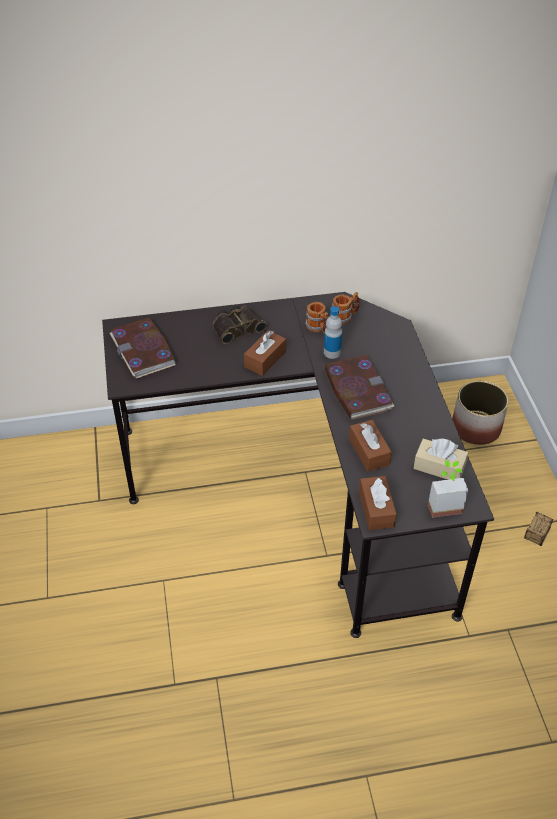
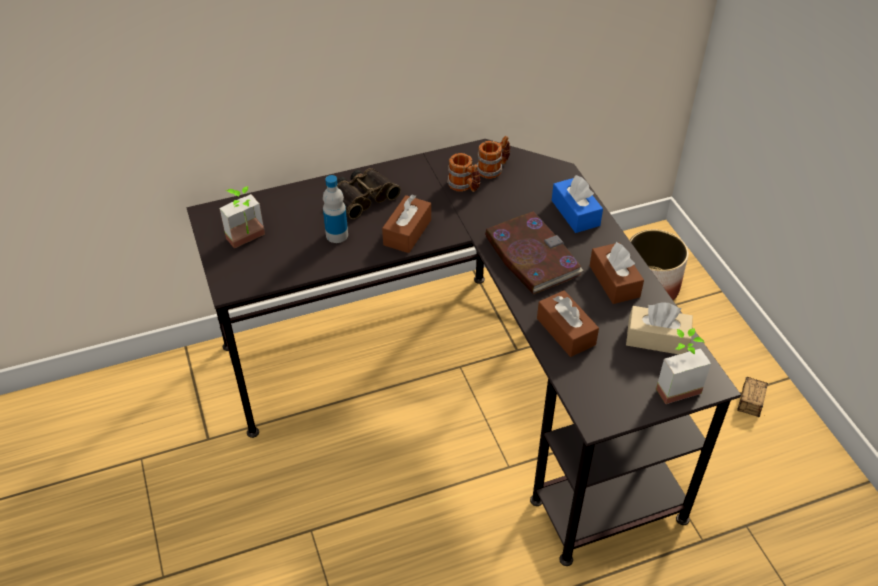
camera: 10 degrees left, 0 degrees up
book [110,318,176,379] -> potted plant [219,186,265,249]
bottle [324,306,342,359] -> bottle moved to [323,175,348,243]
brown tissue box [359,476,397,530] -> brown tissue box moved to [590,242,644,304]
none -> blue tissue box [552,175,603,233]

